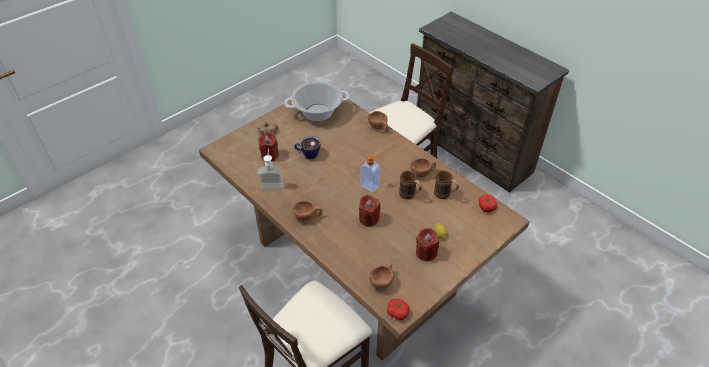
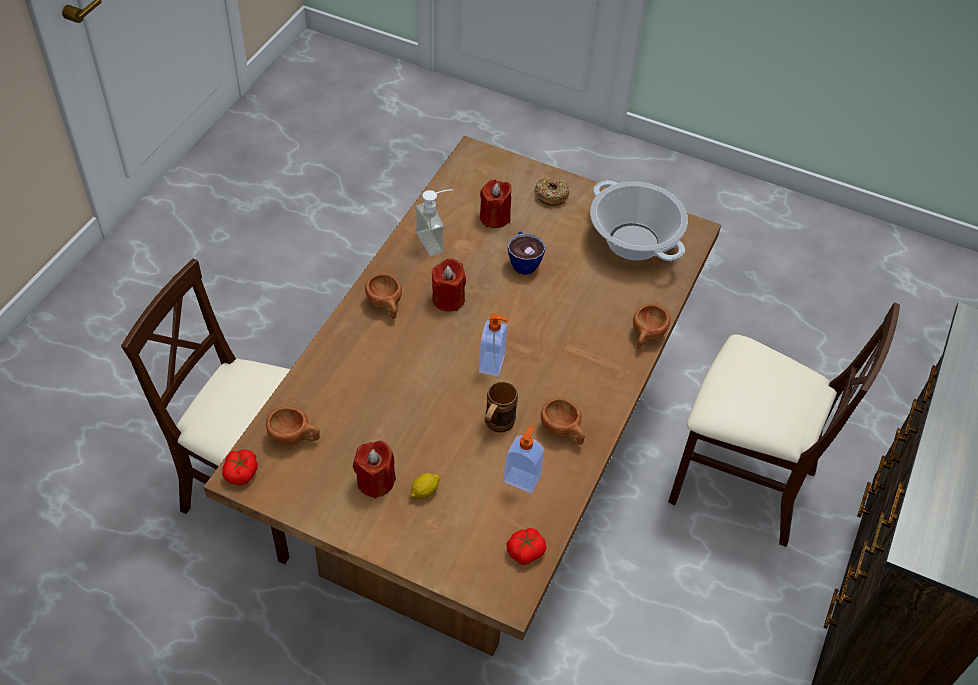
camera: 65 degrees right, 5 degrees up
red candle [359,195,380,227] -> red candle moved to [432,258,466,312]
brown mug [434,170,459,199] -> soap dispenser [504,425,544,493]

